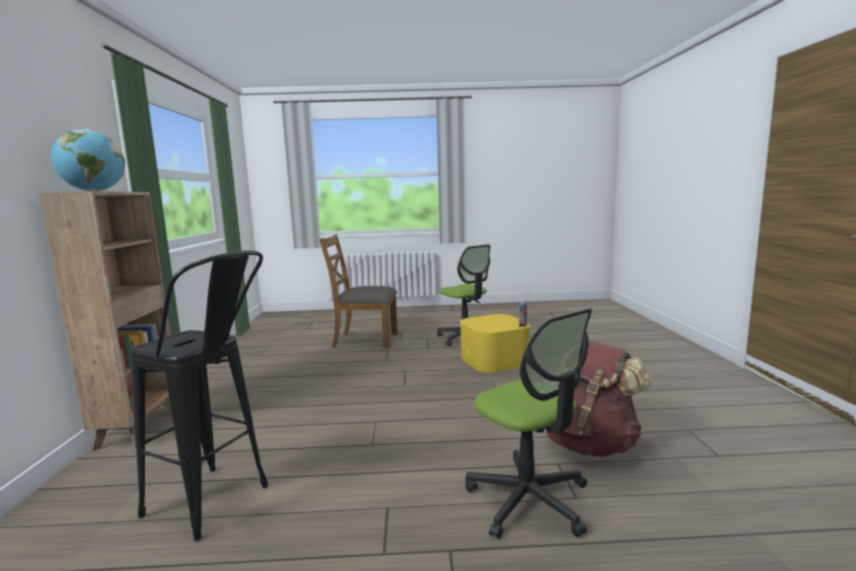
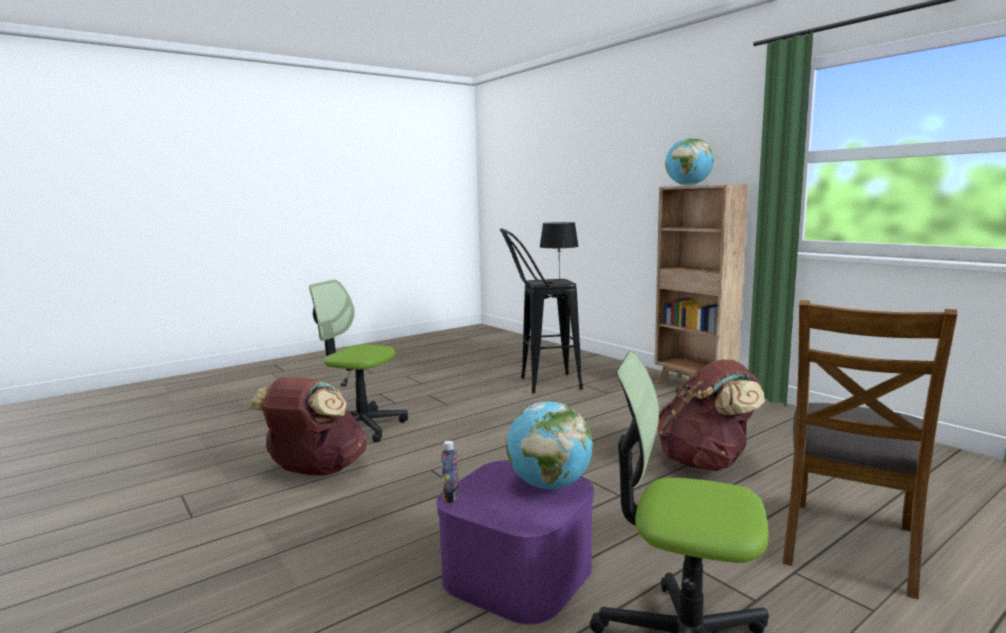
camera: 145 degrees right, 0 degrees up
brown chair [319,234,398,348] -> brown chair turned 150 degrees clockwise [782,300,957,599]
yellow storage box [460,314,531,373] -> purple storage box [436,460,594,624]
none -> globe [506,401,593,489]
none -> black table lamp [540,222,579,282]
none -> brown backpack [657,359,765,471]

